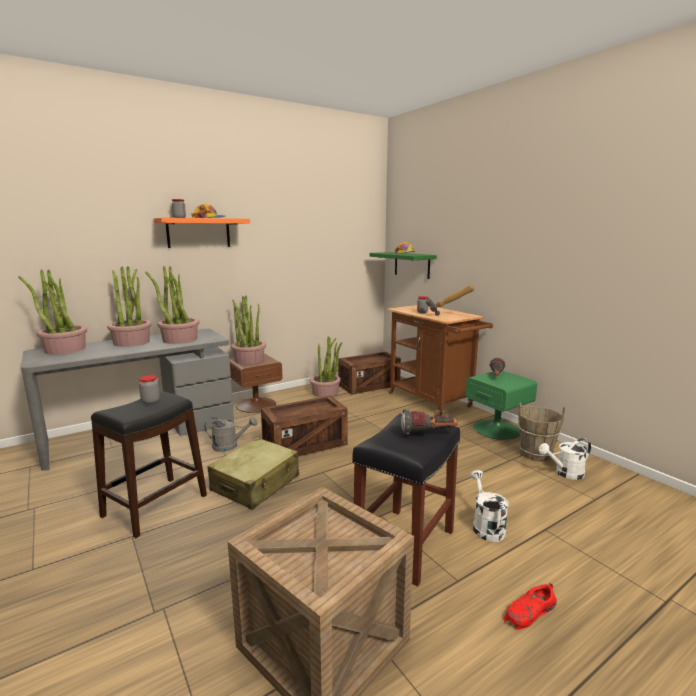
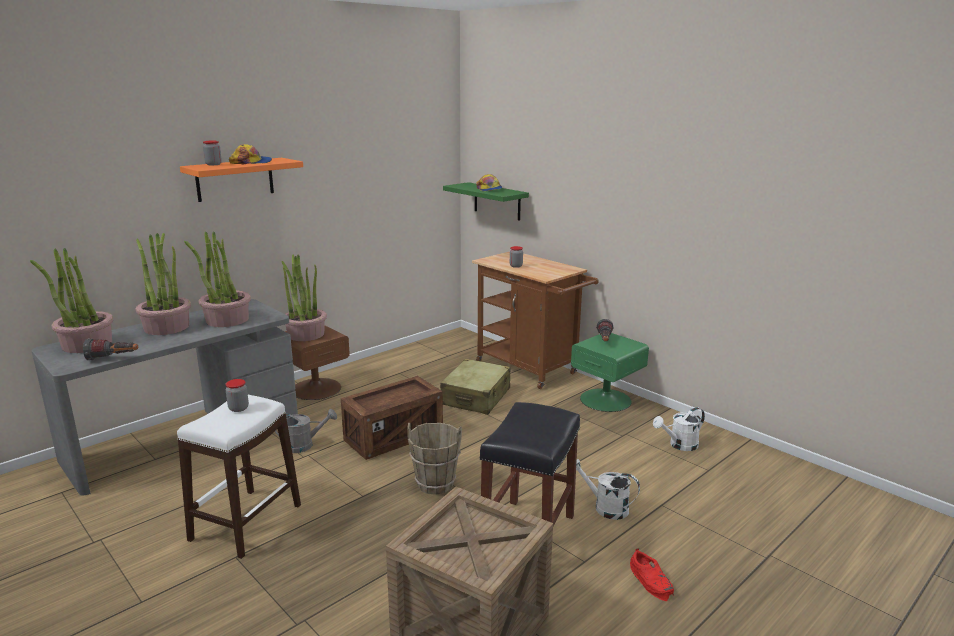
camera: 10 degrees left, 5 degrees up
black stool [91,391,207,538] -> white stool [177,395,301,559]
beige suitcase [208,437,299,510] -> beige suitcase moved to [440,359,511,415]
potted plant [309,336,342,397] -> none
crate [338,352,401,395] -> none
flashlight [401,409,458,435] -> flashlight moved to [83,338,138,360]
hammer [425,285,474,316] -> none
white watering can [470,470,509,542] -> white watering can turned 45 degrees counterclockwise [576,459,640,520]
red shoe [504,583,557,630] -> red shoe turned 75 degrees counterclockwise [630,548,674,601]
brown bucket [517,403,565,462] -> brown bucket moved to [407,423,462,495]

